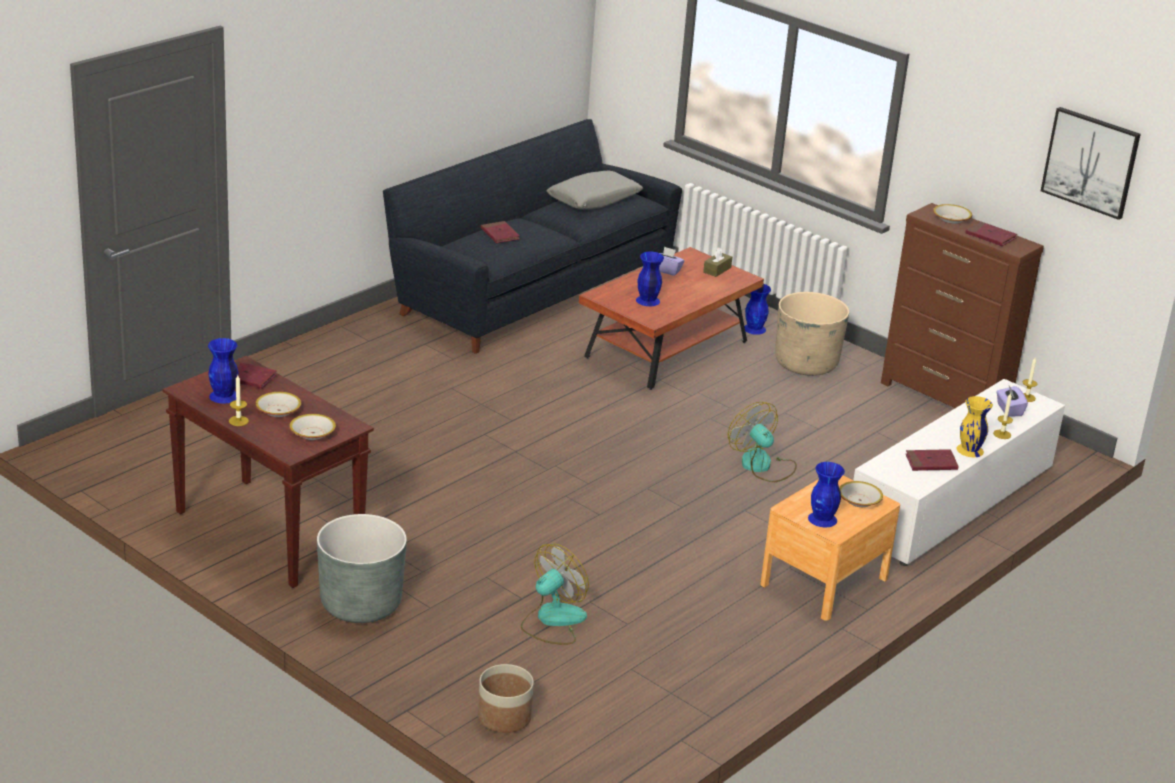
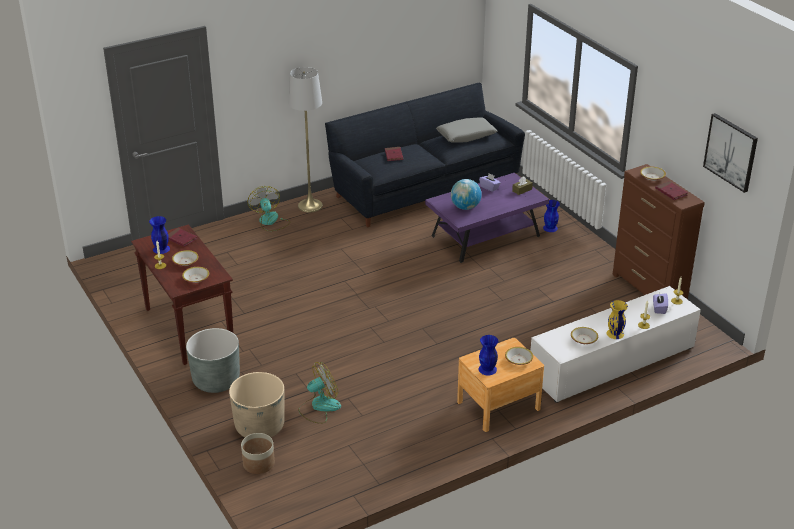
camera: 20 degrees right, 5 degrees up
brown coffee table [579,247,764,390] -> purple coffee table [425,173,549,263]
blue vase [636,252,664,306] -> globe [451,179,482,210]
fan [728,402,797,482] -> fan moved to [248,186,290,231]
beige planter [775,292,849,376] -> beige planter moved to [229,372,285,437]
red book [906,449,959,471] -> bowl [571,327,598,344]
none -> grey floor lamp [288,67,323,212]

